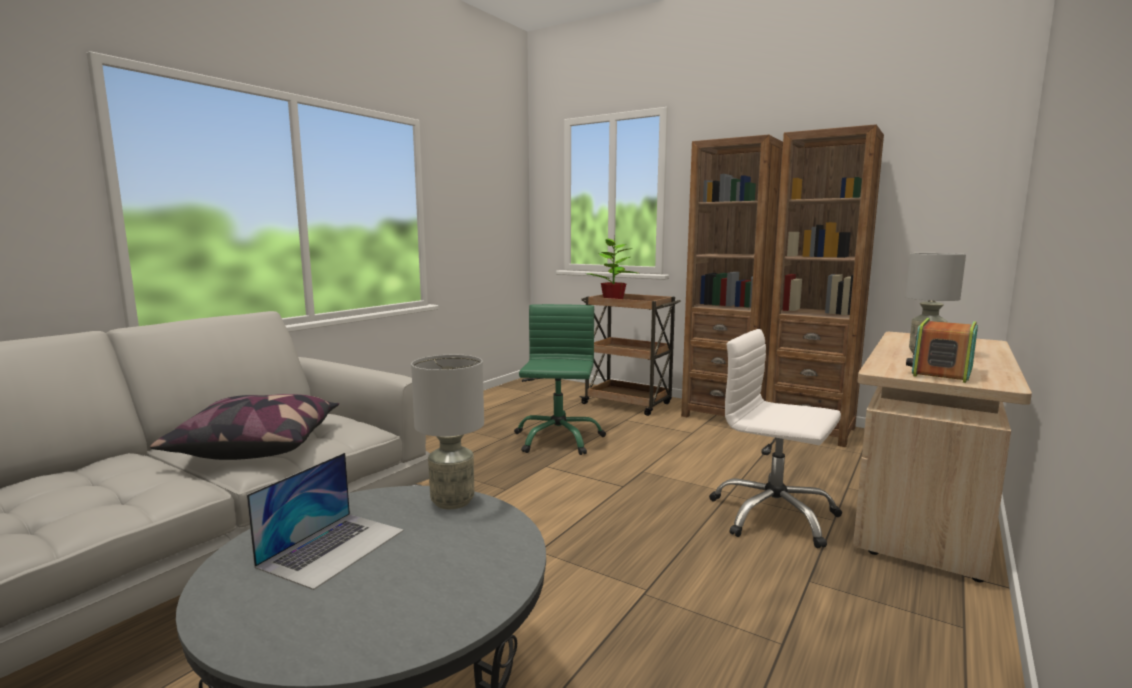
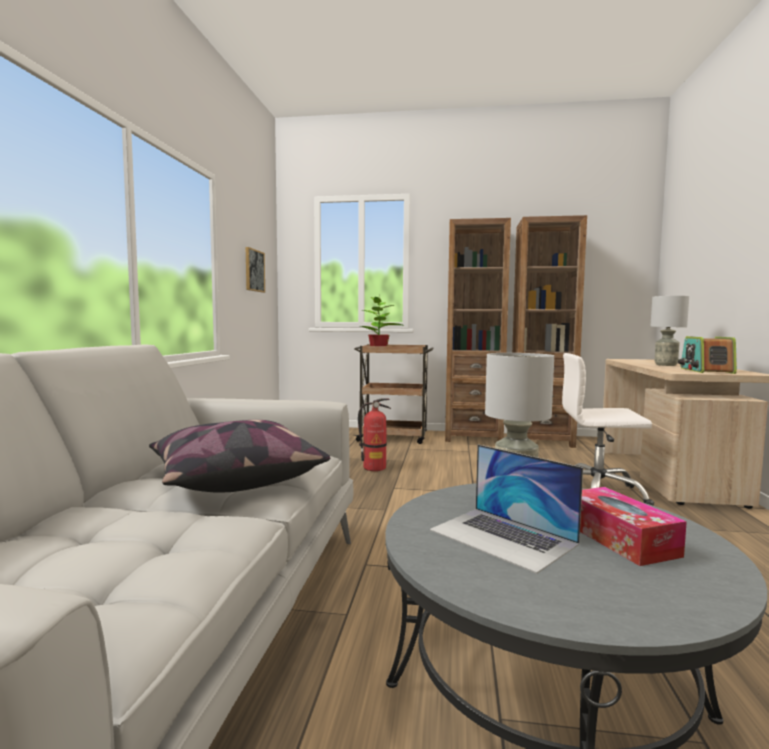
camera: 25 degrees left, 5 degrees down
laptop [247,453,404,590] -> laptop turned 135 degrees clockwise [430,445,583,574]
green office chair [514,304,606,455] -> fire extinguisher [358,398,391,471]
none -> picture [246,247,265,293]
none -> tissue box [580,487,687,566]

